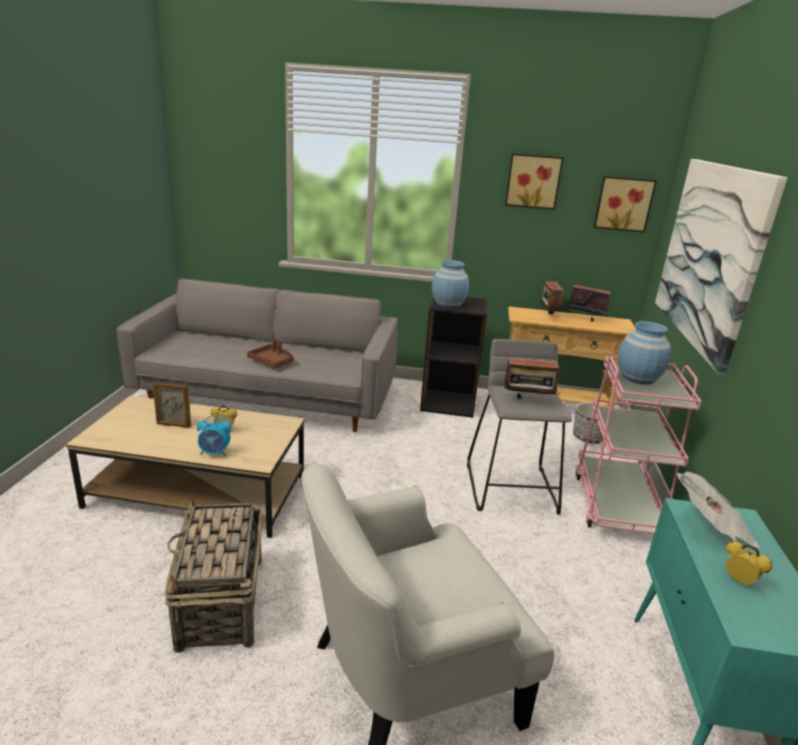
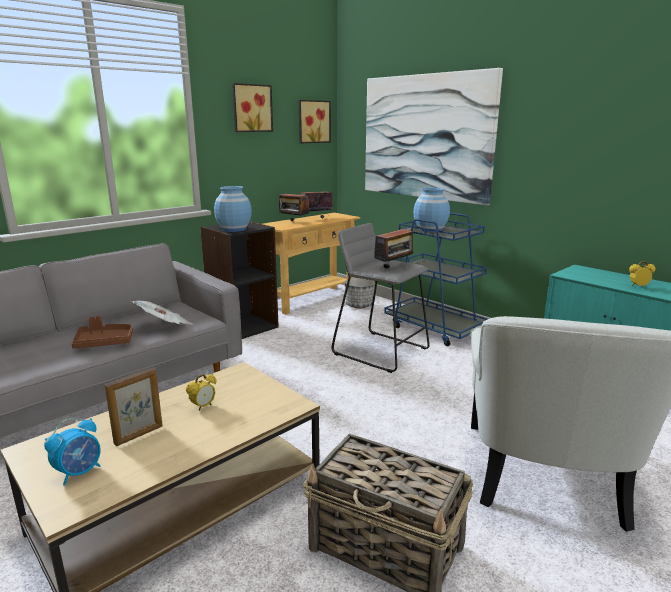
camera: 50 degrees left, 5 degrees down
alarm clock [197,416,231,456] -> alarm clock moved to [44,418,101,486]
pink cart [575,356,702,534] -> blue cart [384,212,487,346]
newspaper [677,471,760,548] -> newspaper moved to [131,301,193,325]

